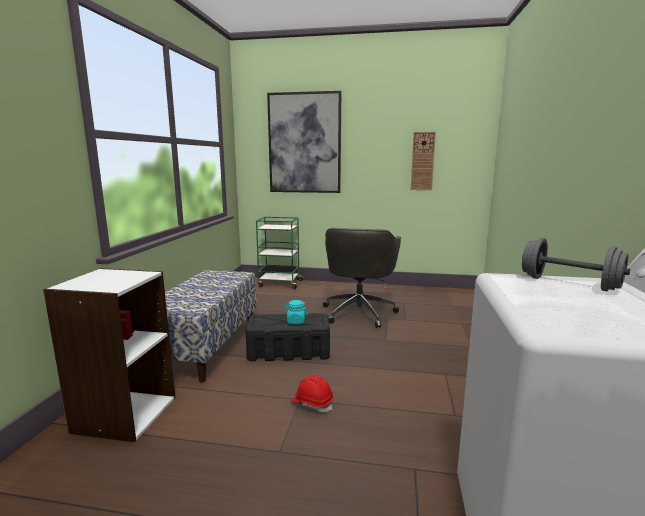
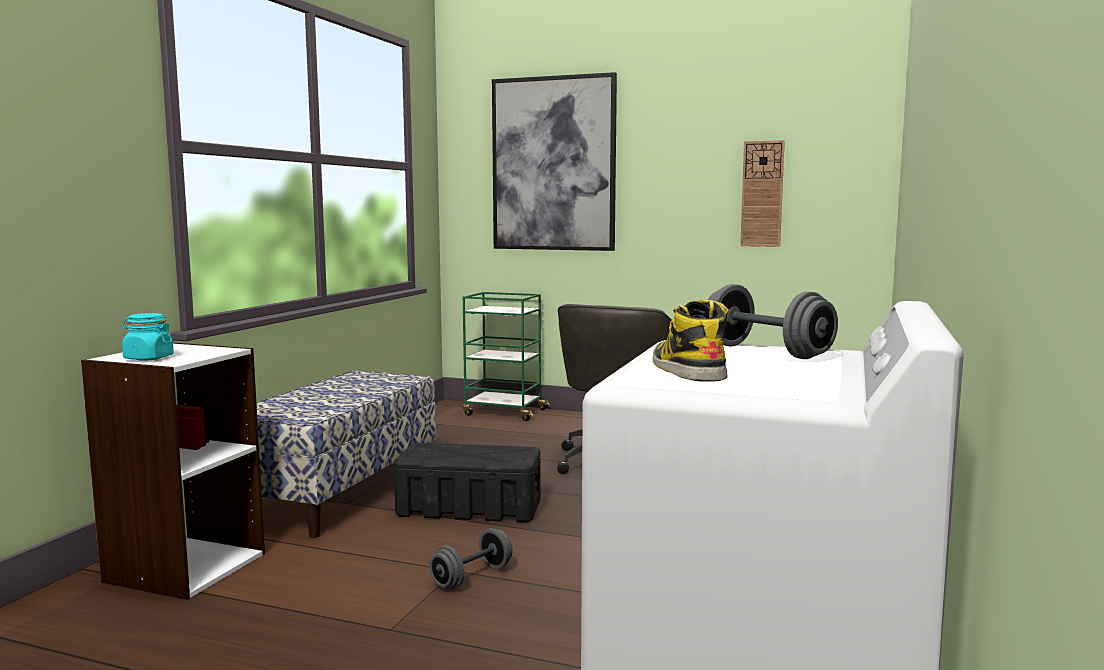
camera: 10 degrees right, 5 degrees down
turquoise jar [284,300,308,324] -> turquoise jar moved to [122,313,174,361]
red hard hat [291,376,334,413] -> grey dumbbell [429,528,513,589]
none -> boot [653,300,729,382]

